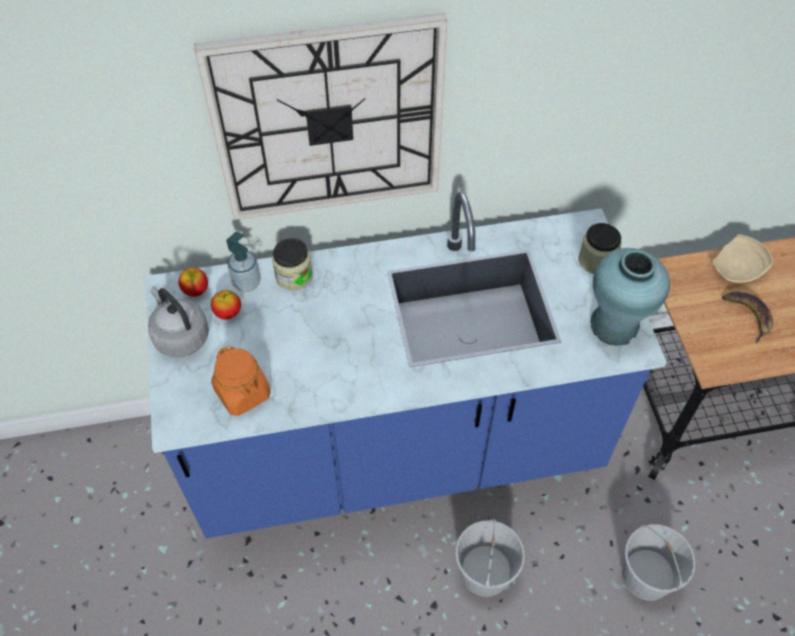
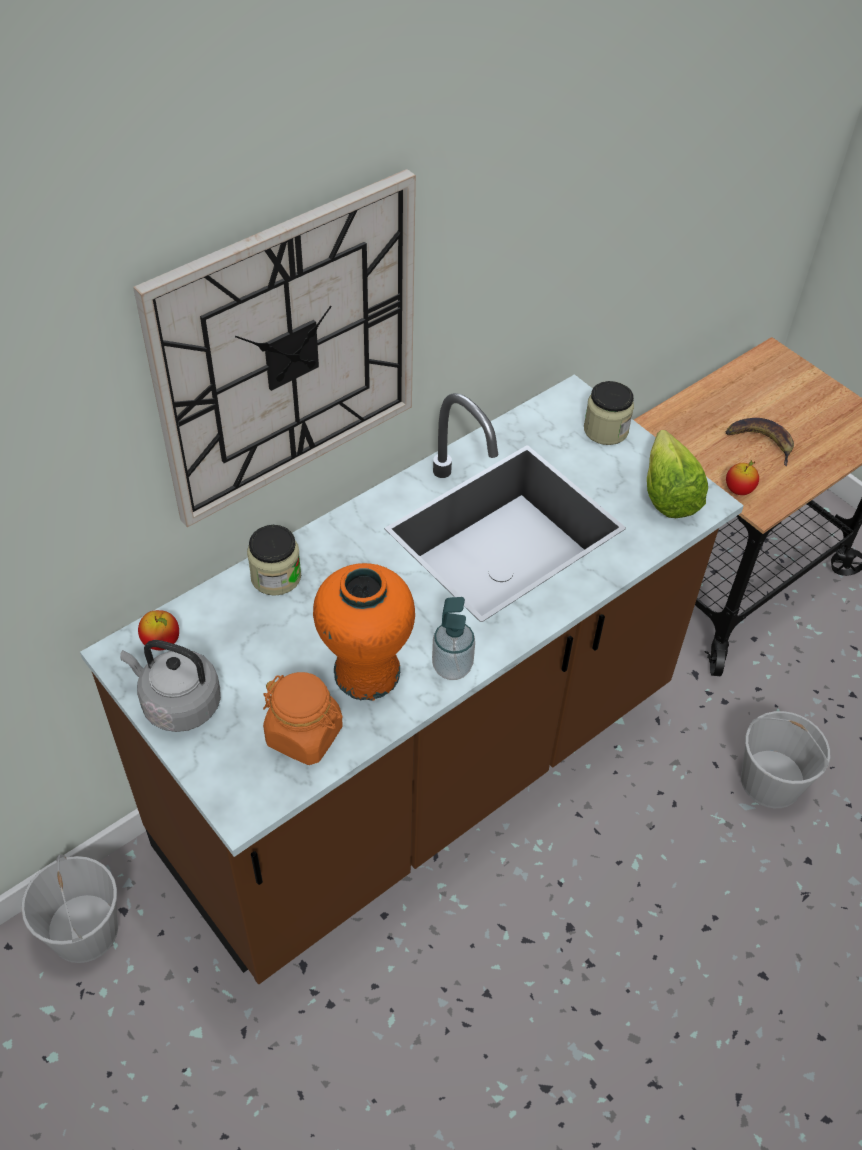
camera: 30 degrees left, 5 degrees down
blue counter [145,192,667,538] -> brown counter [80,374,744,984]
apple [211,290,241,320] -> apple moved to [726,460,759,495]
soap dispenser [226,232,261,292] -> soap dispenser moved to [432,597,475,680]
white bucket [455,519,525,597] -> white bucket moved to [21,854,118,963]
turquoise vase [590,248,670,346] -> lettuce [647,430,708,518]
beige plate [713,234,773,283] -> none
none -> orange vase [313,563,415,701]

